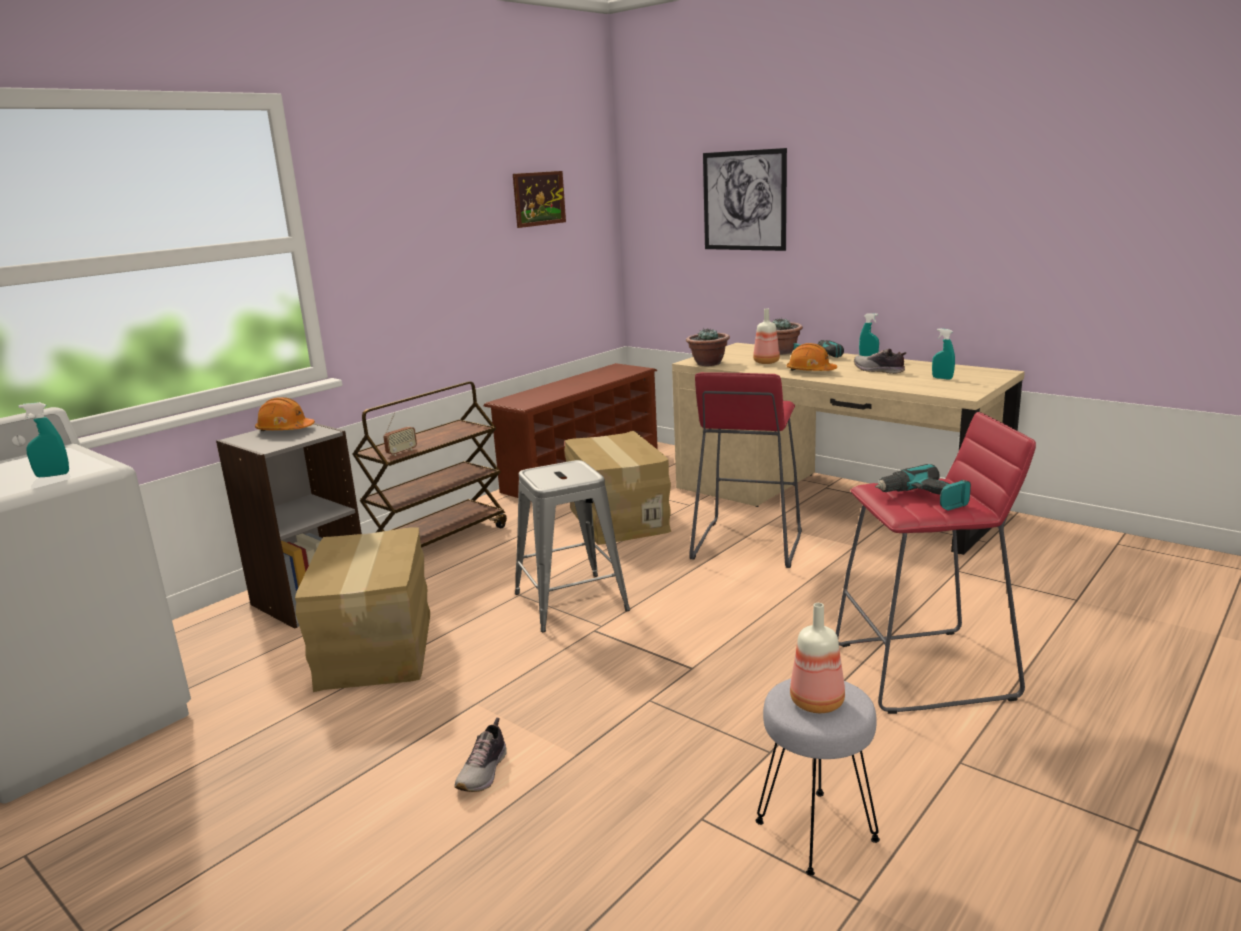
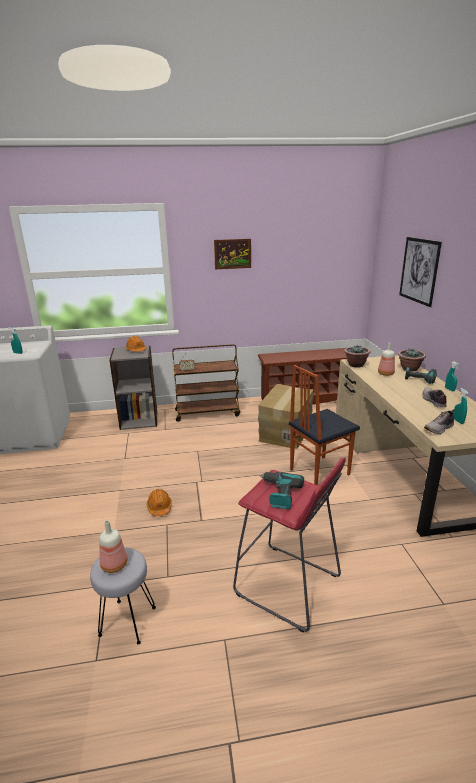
camera: 40 degrees right, 5 degrees up
cardboard box [295,528,430,692] -> none
shoe [454,718,507,792] -> shoe moved to [424,409,455,434]
picture [513,171,566,228] -> picture moved to [214,239,251,269]
grey stool [515,460,630,632] -> none
red stool [689,372,802,568] -> chair [289,365,360,485]
orange hard hat [787,343,837,371] -> orange hard hat moved to [147,489,172,516]

